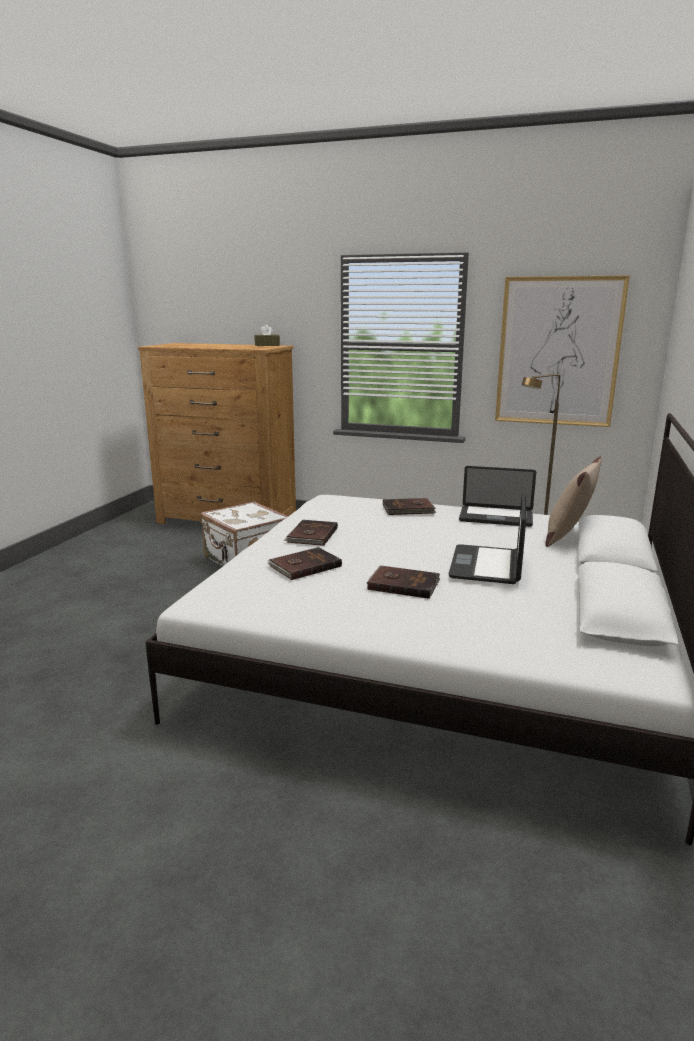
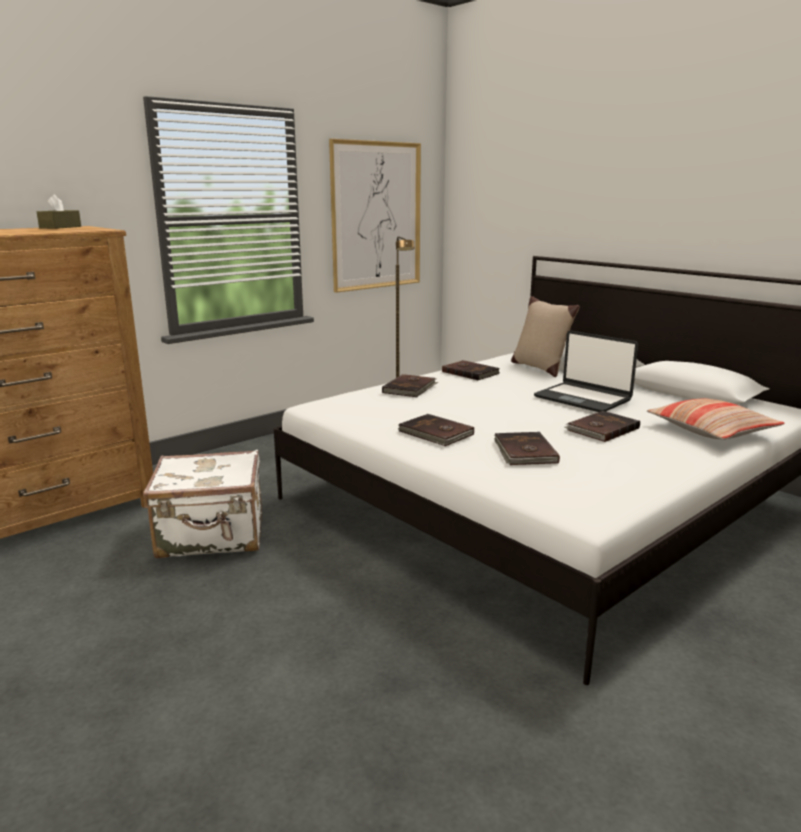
camera: 60 degrees left, 0 degrees up
laptop [459,466,536,527] -> brown book [442,360,500,380]
none -> pillow [647,398,785,440]

